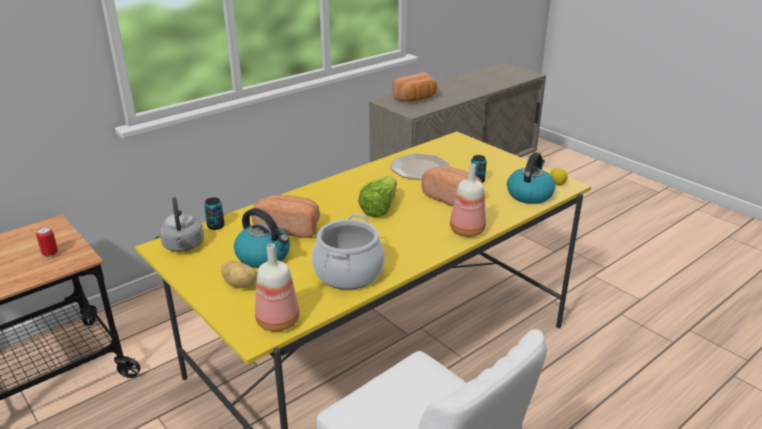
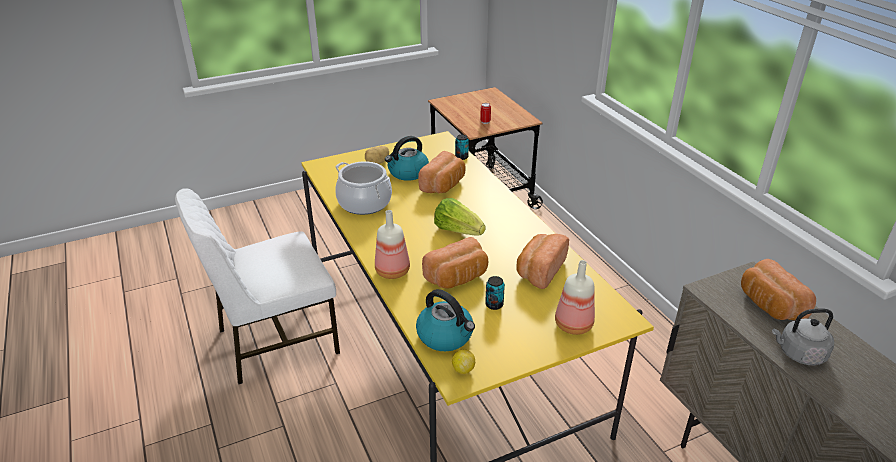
camera: 105 degrees right, 5 degrees up
grey kettle [160,197,204,252] -> grey kettle moved to [772,308,834,366]
bottle [255,244,300,331] -> bottle moved to [555,260,595,335]
plate [390,153,450,180] -> bread [516,234,569,289]

